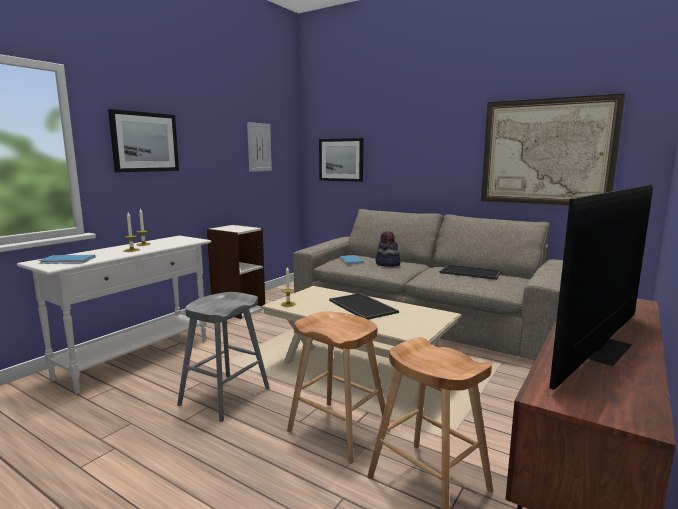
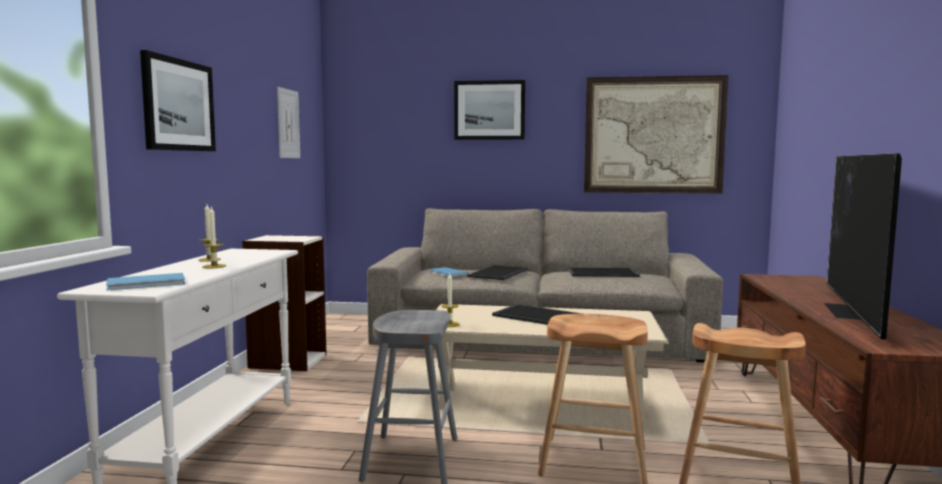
camera: 25 degrees left, 5 degrees down
picture [319,138,363,182] -> picture moved to [454,80,525,140]
hat [376,231,400,267] -> tray [467,265,527,280]

